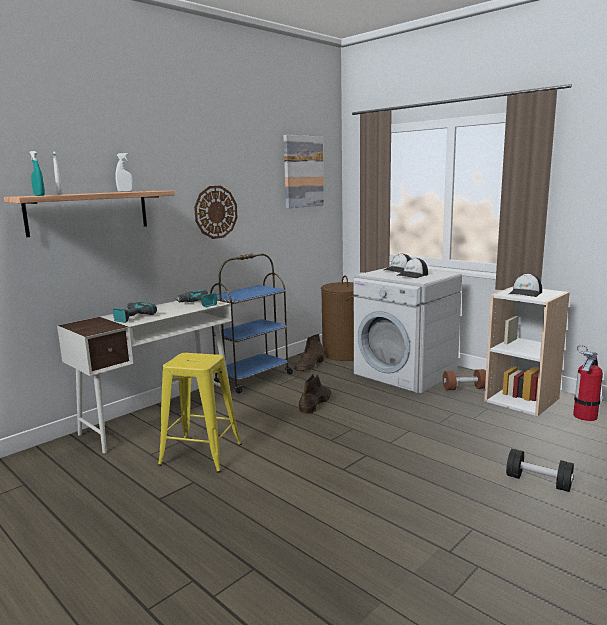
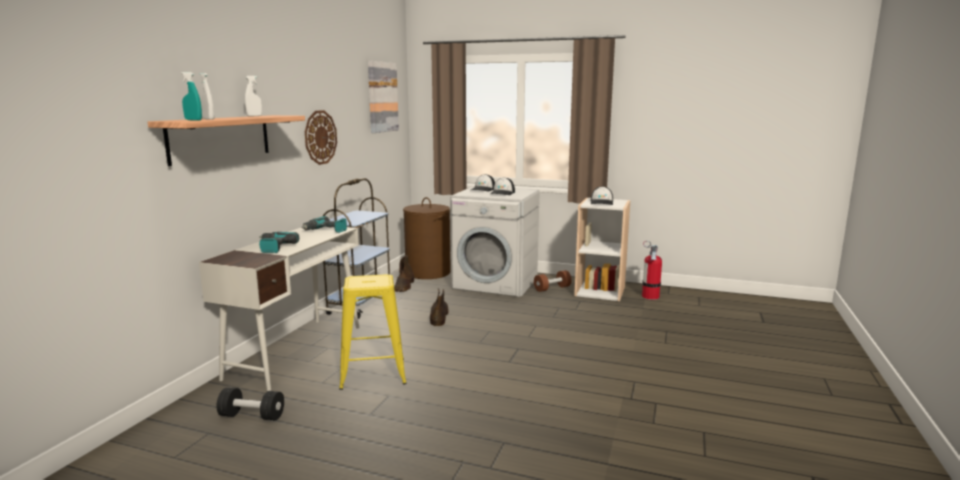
camera: 25 degrees left, 0 degrees up
black dumbbell [506,449,574,492] -> black dumbbell moved to [216,388,284,420]

